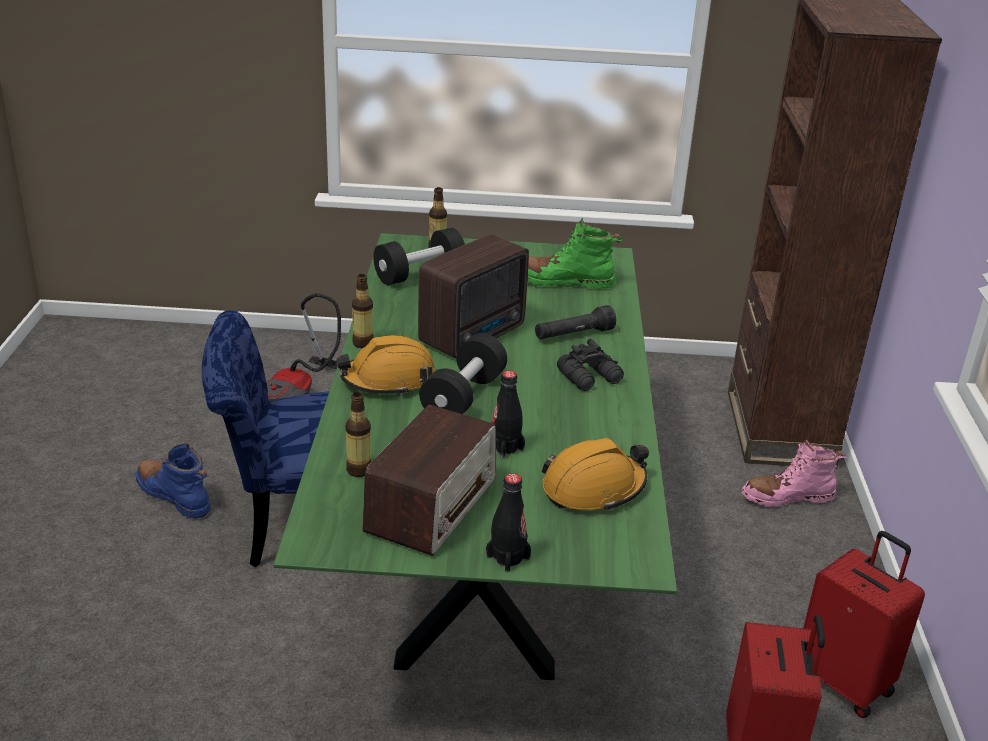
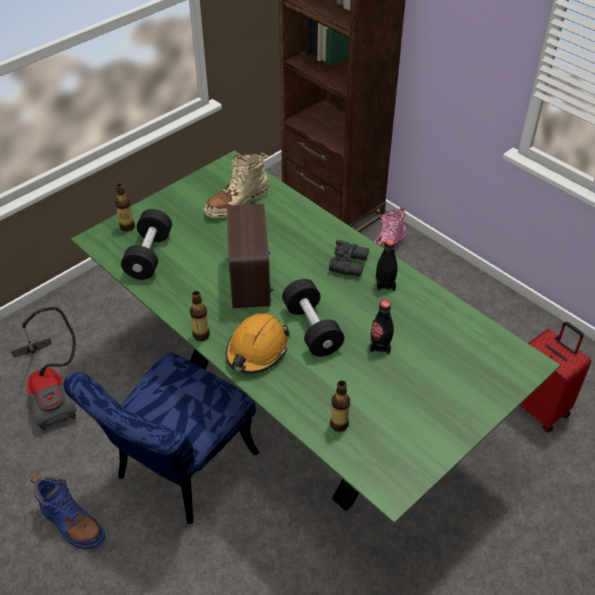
camera: 45 degrees left, 15 degrees up
blue boot [135,443,211,519] -> blue boot turned 135 degrees counterclockwise [31,476,105,550]
radio [362,404,496,556] -> none
black bottle [486,473,531,573] -> black bottle moved to [376,239,398,291]
green boot [527,218,622,289] -> beige boot [204,152,269,218]
black flashlight [535,305,616,339] -> none
orange hard hat [542,438,649,512] -> none
red suitcase [803,531,925,718] -> none

